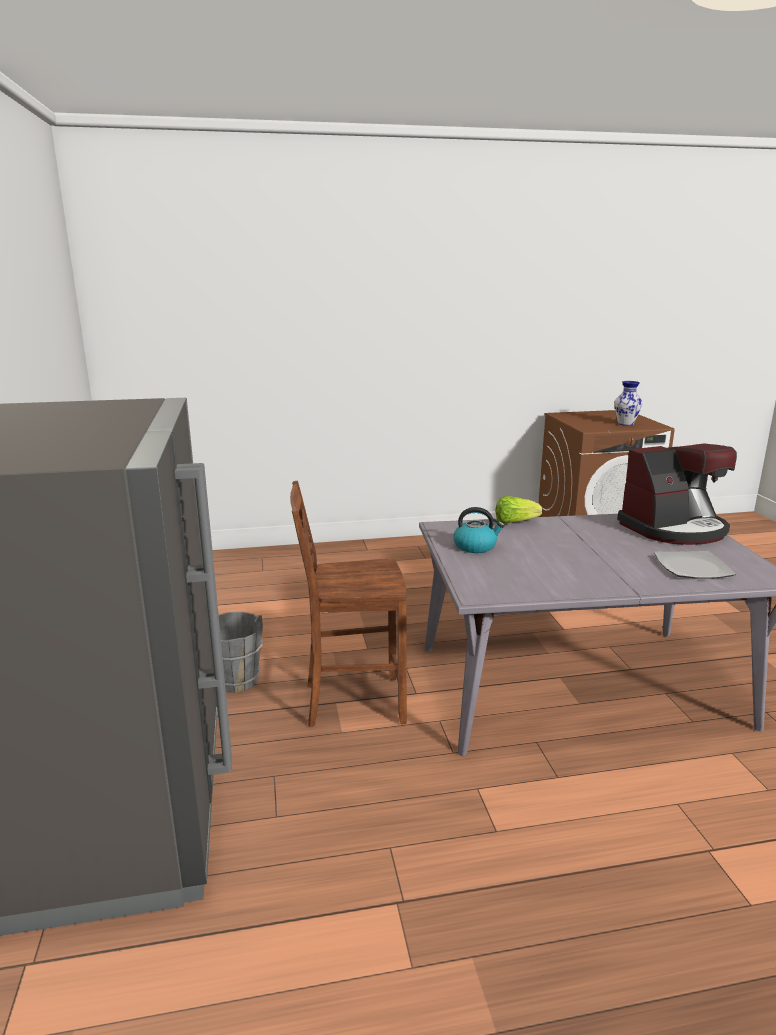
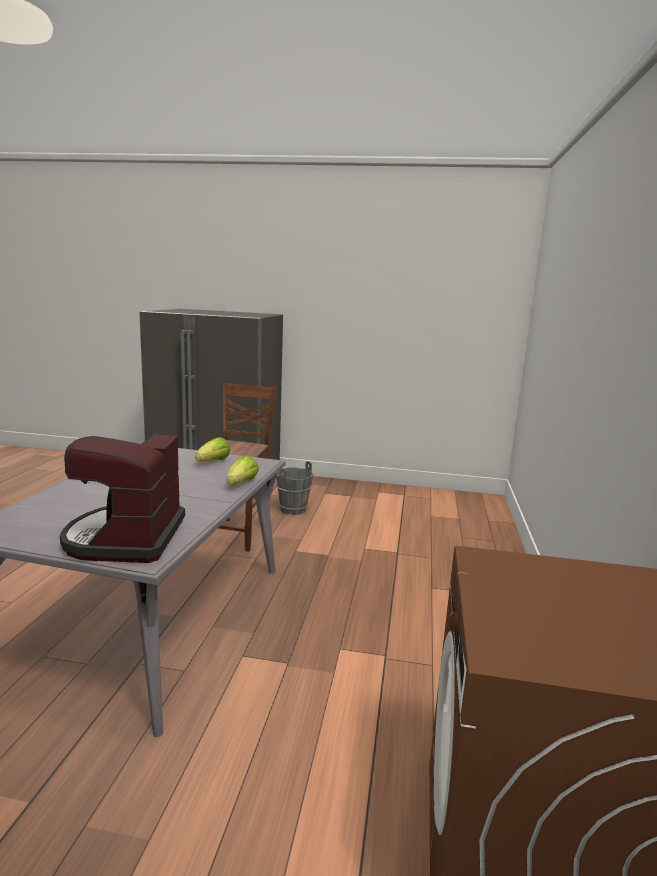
camera: 110 degrees right, 5 degrees down
kettle [453,507,505,553] -> lettuce [195,437,230,462]
vase [614,381,642,426] -> none
plate [654,551,736,579] -> none

